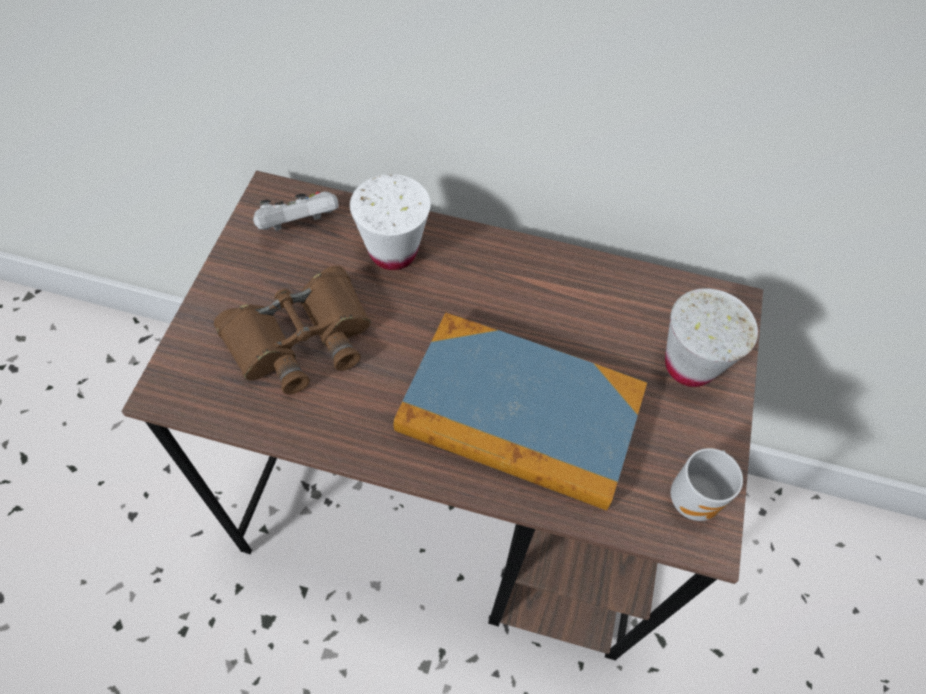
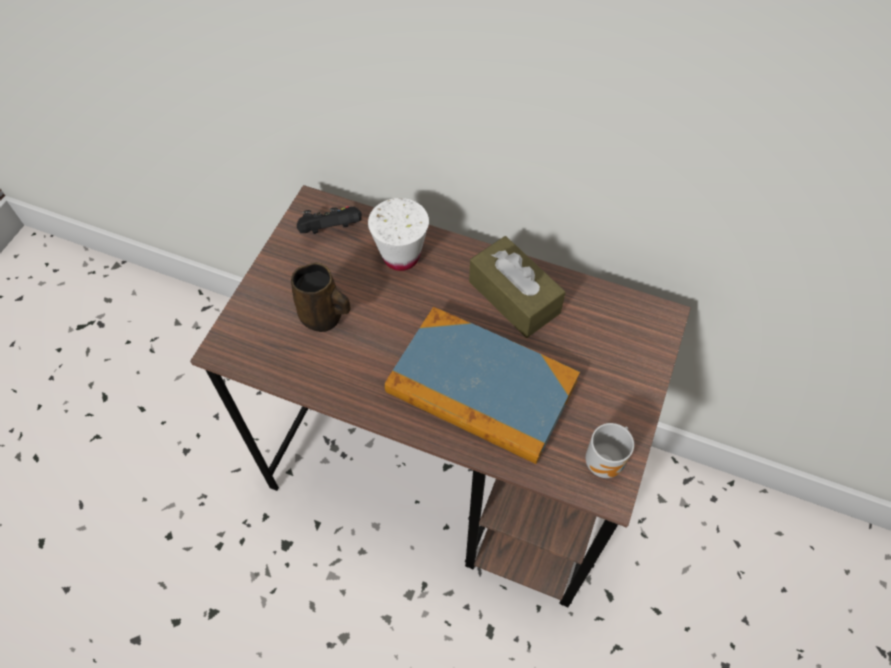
camera: 10 degrees right, 0 degrees up
brown binoculars [214,266,371,394] -> brown mug [291,262,351,332]
white game controller [253,192,339,231] -> black game controller [297,206,362,234]
white cup [665,288,758,387] -> none
none -> brown tissue box [469,236,566,338]

